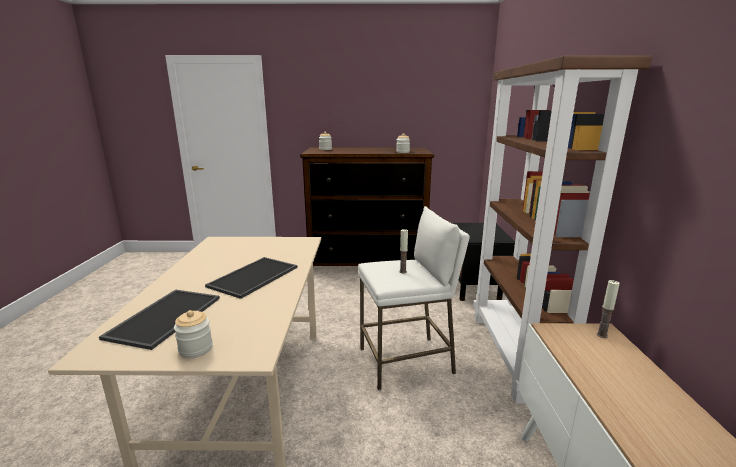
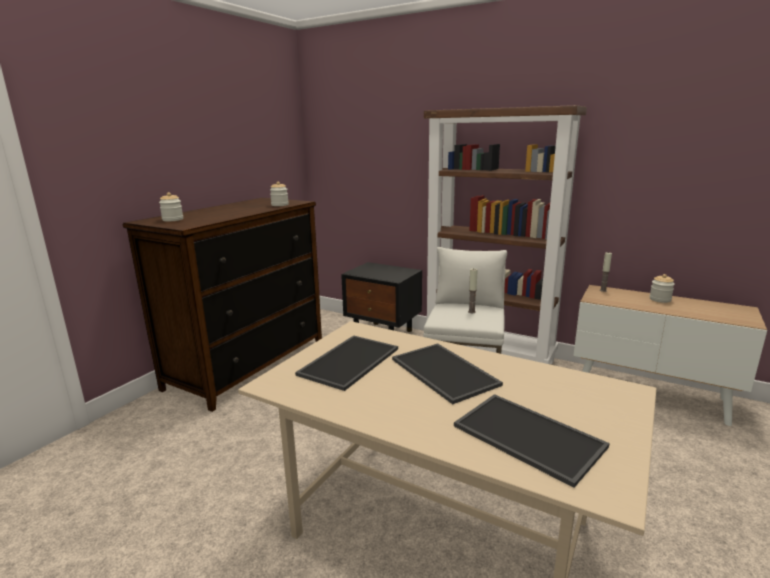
camera: 60 degrees left, 0 degrees up
jar [174,310,213,358] -> jar moved to [650,274,675,303]
none -> tray [295,335,398,391]

